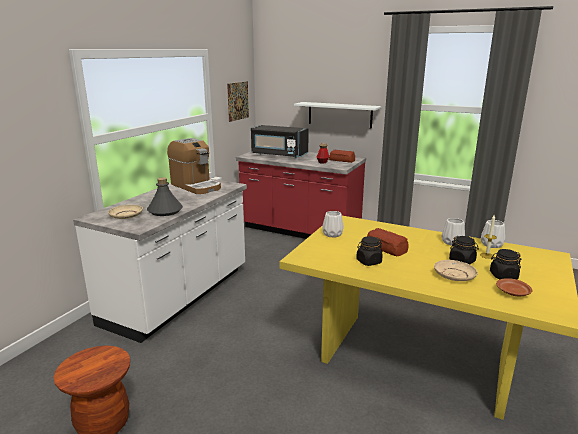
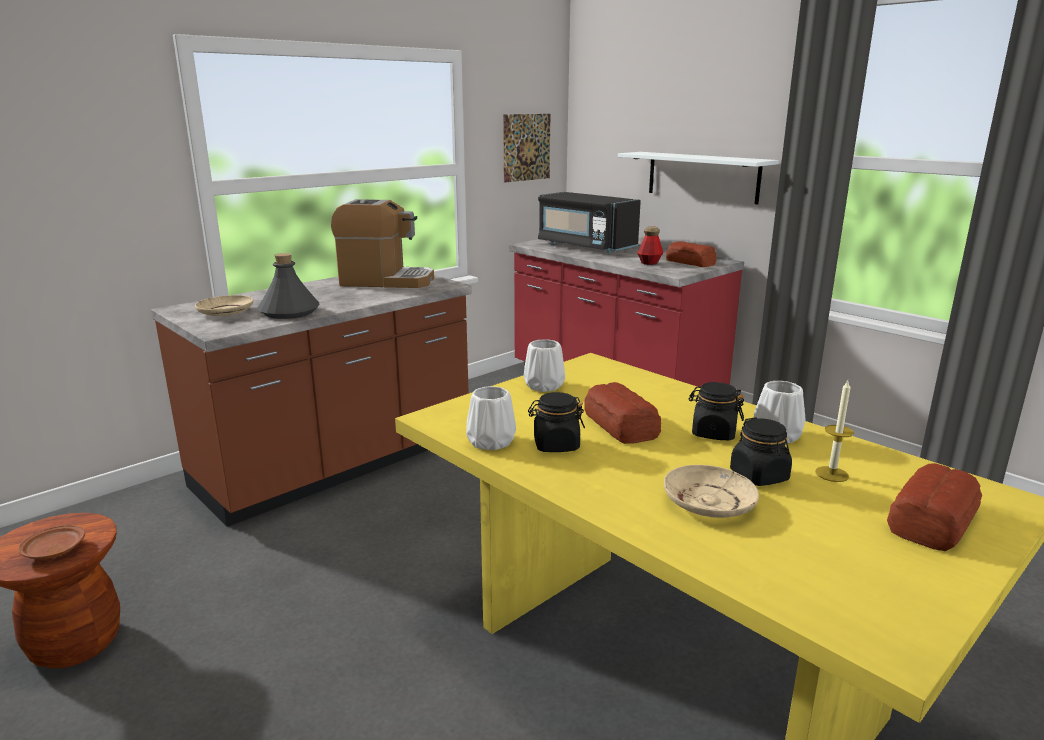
camera: 20 degrees right, 0 degrees up
white counter [73,179,247,343] -> brown counter [151,275,472,527]
coffee machine [167,138,221,194] -> coffee machine turned 60 degrees counterclockwise [331,199,434,288]
white vase [481,220,505,248] -> white vase moved to [466,386,516,450]
black jar [490,249,521,279] -> black jar moved to [689,382,744,440]
brown plate [496,278,532,296] -> brown plate moved to [18,525,85,560]
none -> bread [887,463,982,551]

